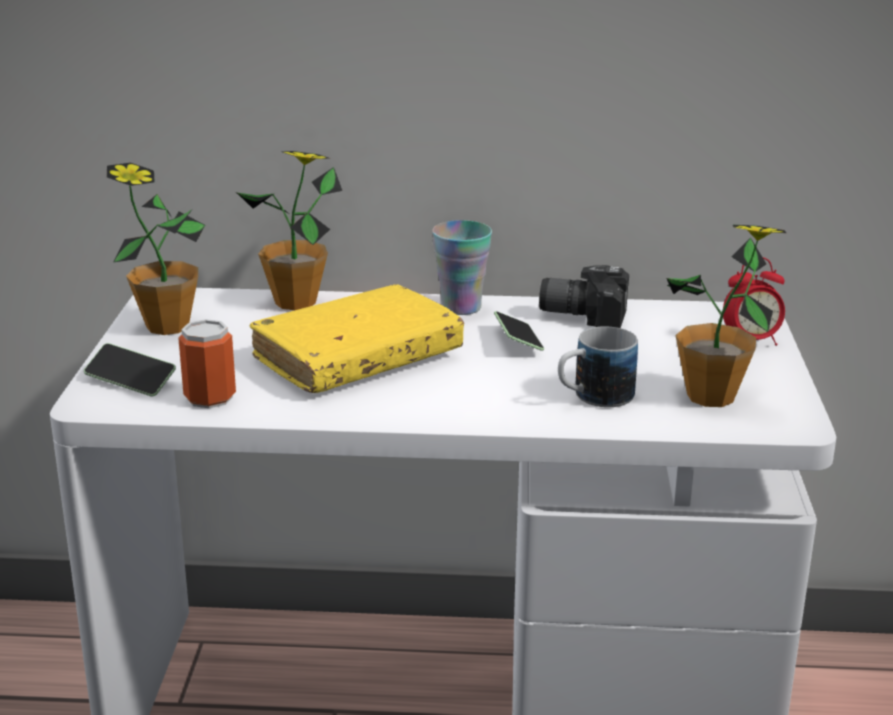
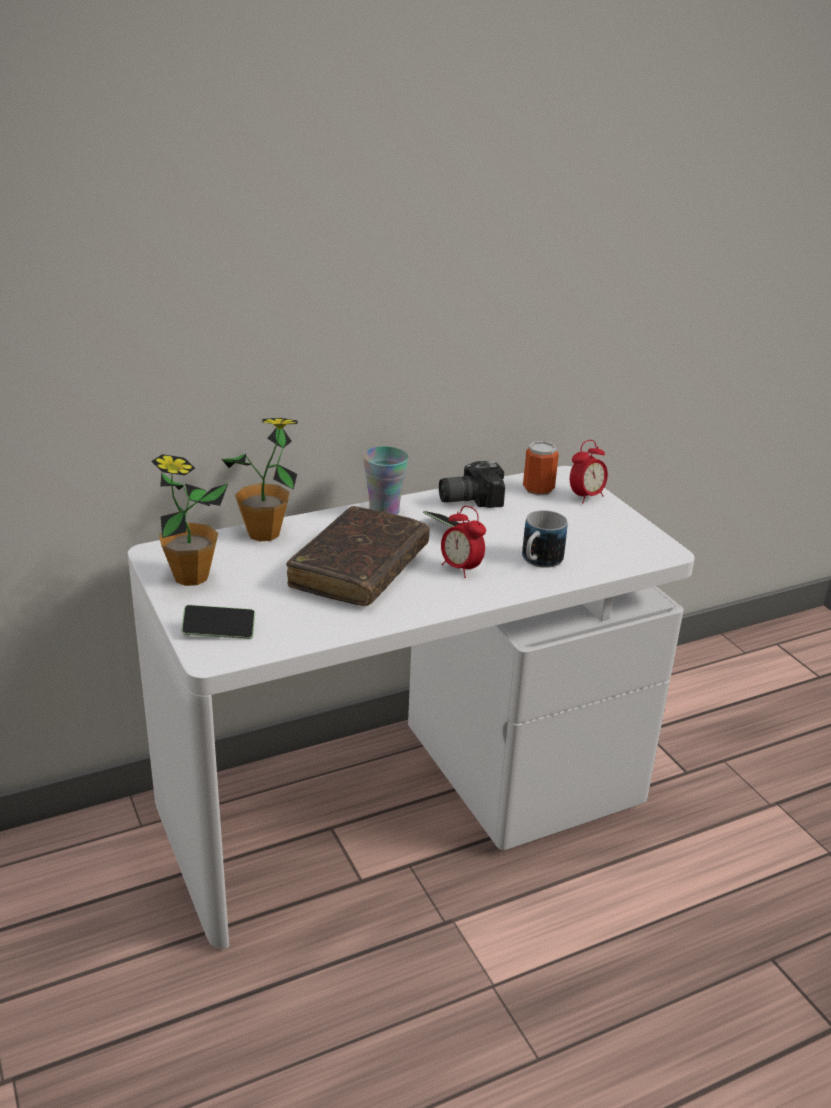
camera: 30 degrees left, 5 degrees up
can [178,319,236,408] -> can moved to [523,441,559,496]
yellow book [249,284,464,393] -> brown book [286,506,430,606]
potted plant [667,224,786,407] -> none
none -> alarm clock [441,506,486,578]

